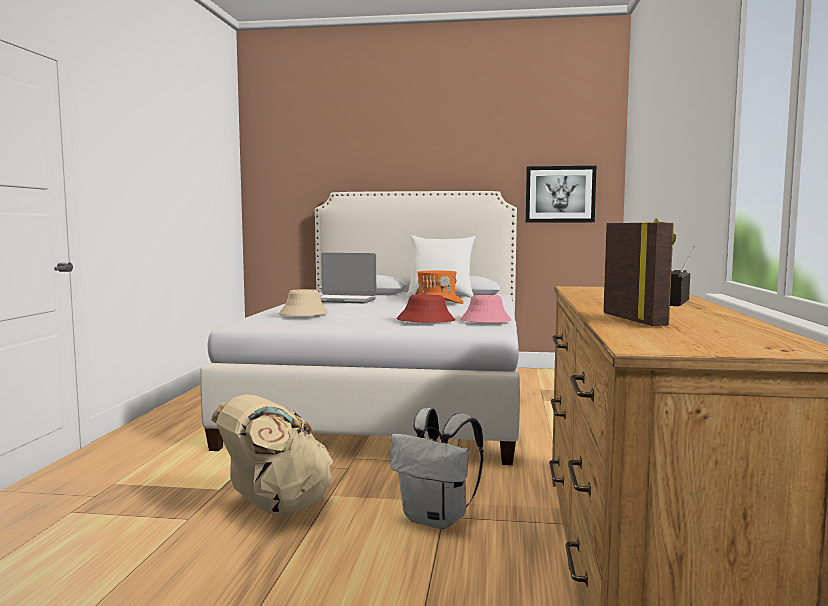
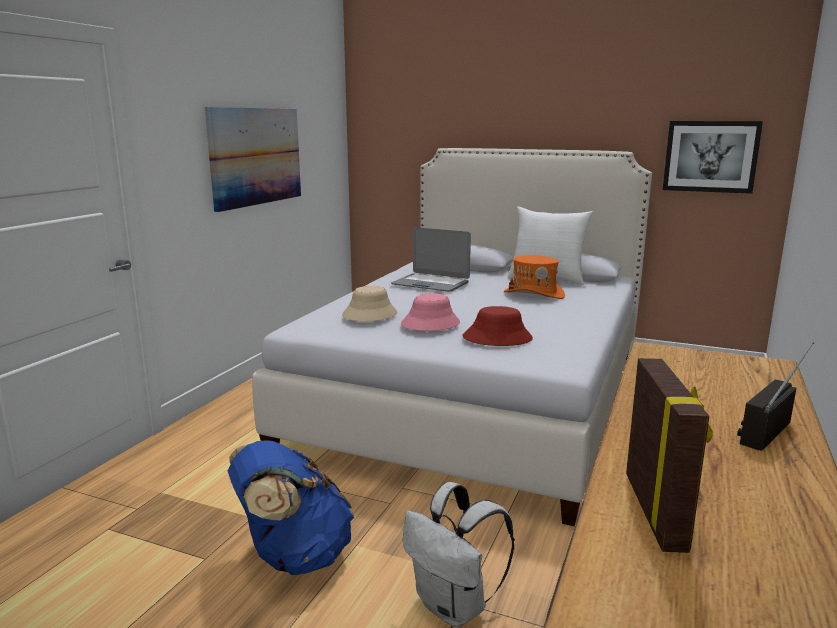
camera: 15 degrees right, 10 degrees up
beige backpack [211,394,333,516] -> blue backpack [228,440,354,575]
pink hat [460,295,511,323] -> pink hat moved to [401,293,460,331]
none -> picture [205,107,301,212]

